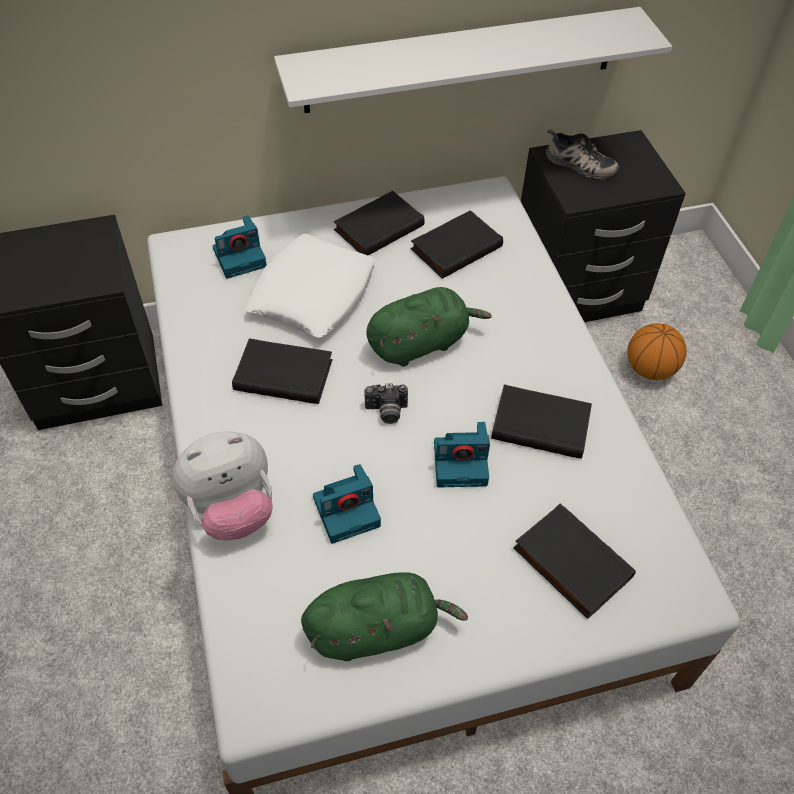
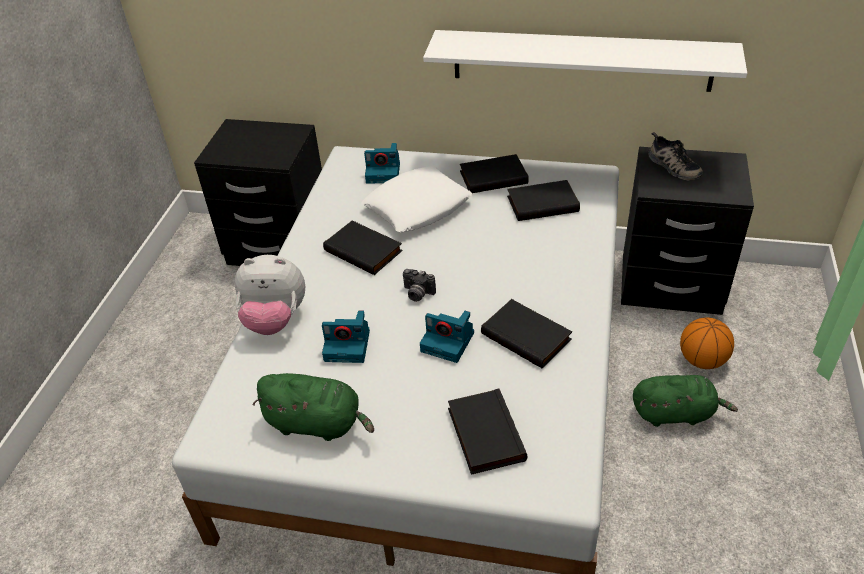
camera: 30 degrees right, 10 degrees down
green plush toy [366,287,492,367] -> green plush toy moved to [633,375,738,427]

